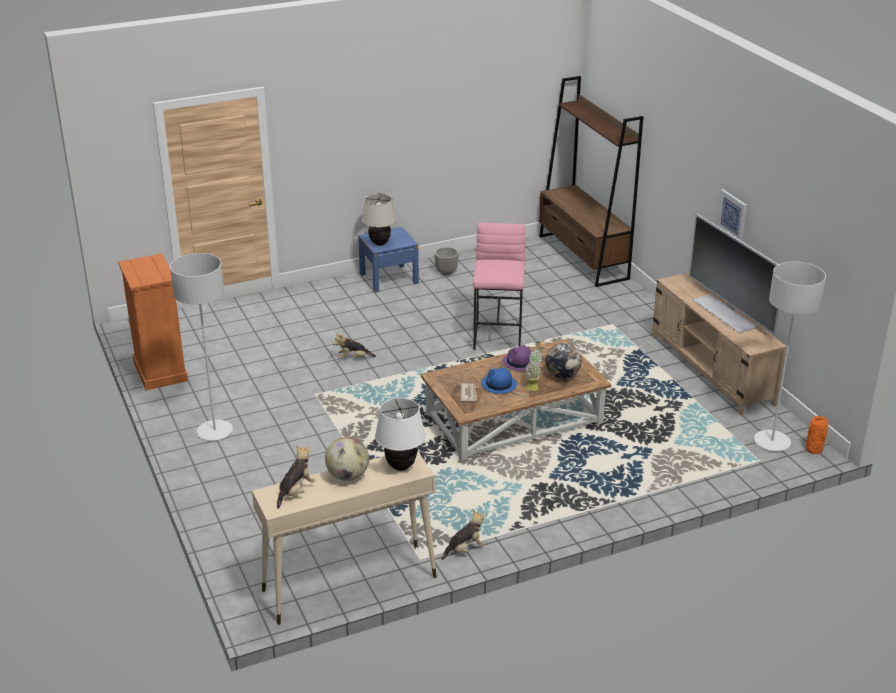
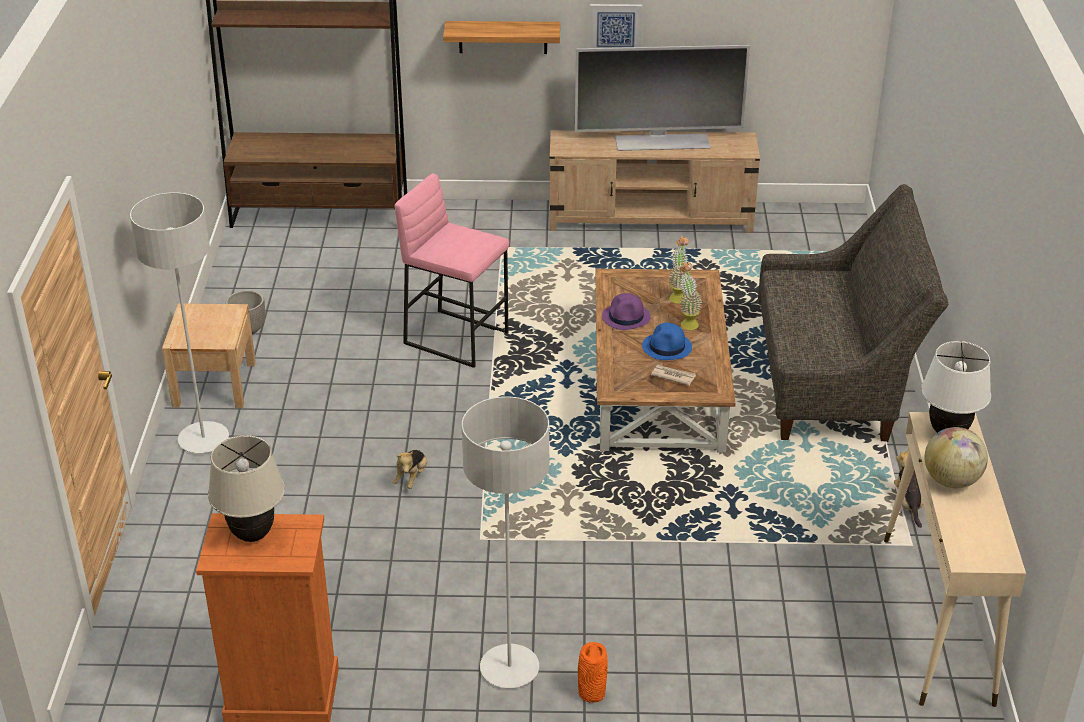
camera: 65 degrees left, 5 degrees up
plush toy [277,446,315,509] -> none
blue nightstand [358,227,419,293] -> beige nightstand [162,303,256,408]
beige table lamp [362,193,397,246] -> beige table lamp moved to [208,435,285,542]
globe [546,343,581,379] -> potted plant [668,236,691,304]
grey floor lamp [754,262,826,451] -> grey floor lamp moved to [130,192,229,453]
orange vase [806,416,829,454] -> orange vase moved to [578,642,608,703]
none -> shelf [443,21,560,54]
none -> grey sofa [758,184,948,442]

